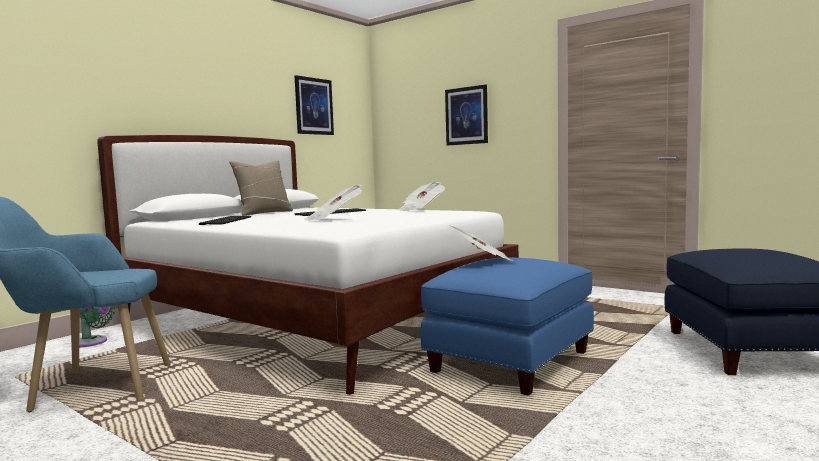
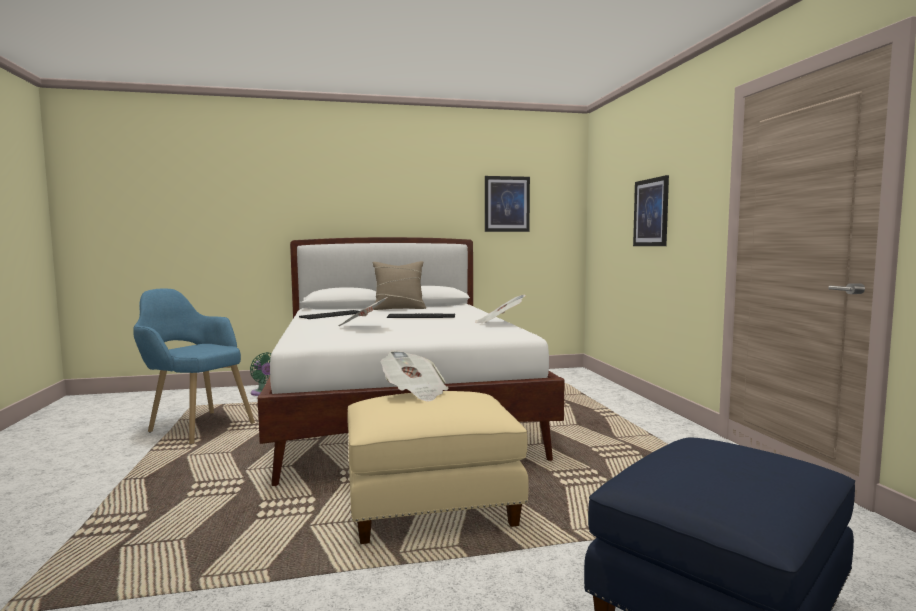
camera: 40 degrees right, 0 degrees up
blue ottoman [420,258,594,396] -> beige ottoman [347,391,529,544]

